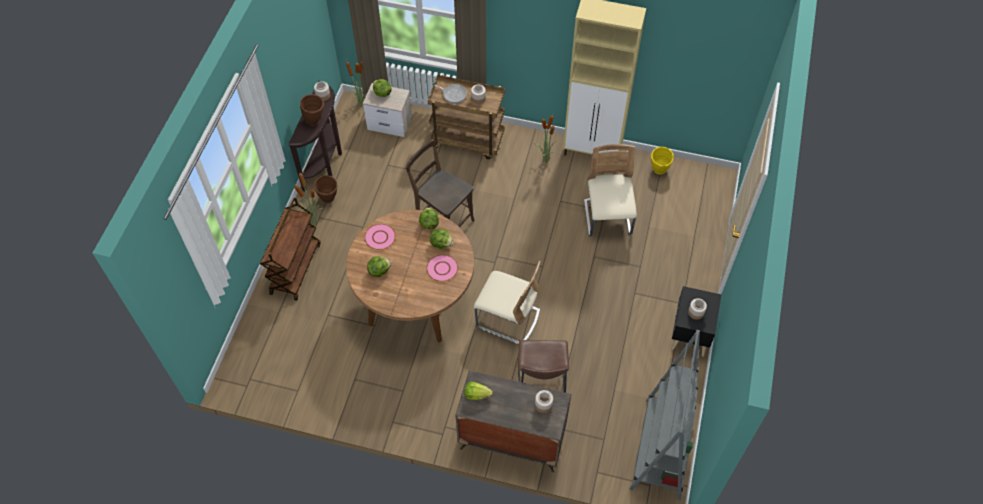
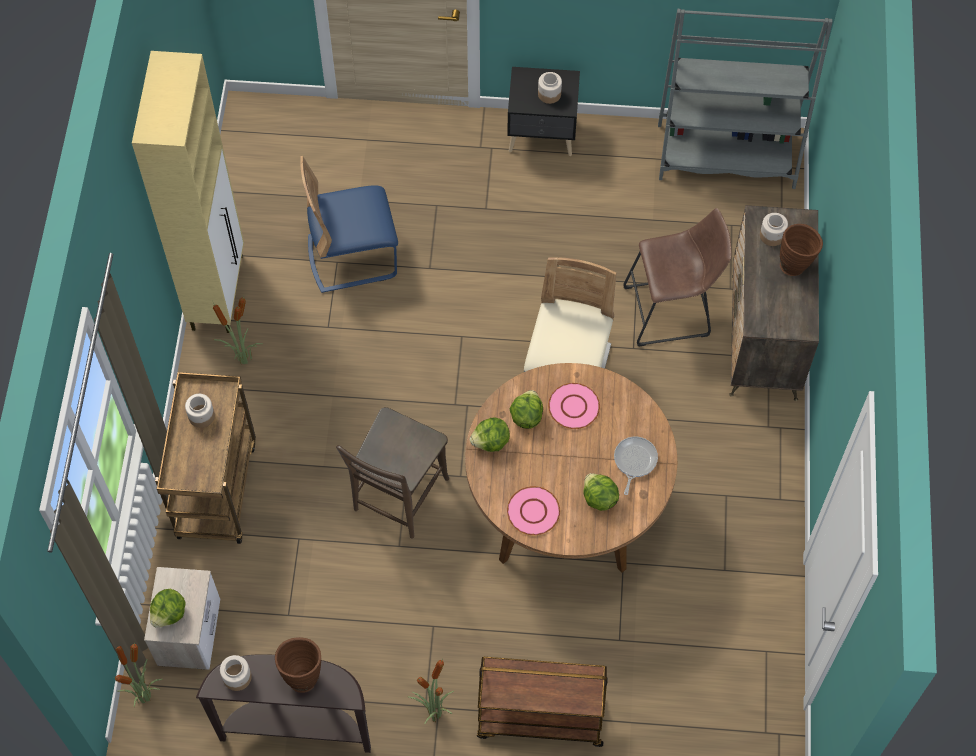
camera: 100 degrees left, 5 degrees up
brown vase [314,175,337,203] -> brown vase moved to [780,224,823,276]
frying pan [435,84,467,103] -> frying pan moved to [614,436,658,495]
lettuce [464,382,493,400] -> none
beige chair [584,144,637,236] -> blue chair [300,156,398,293]
yellow vase [651,147,674,174] -> none

